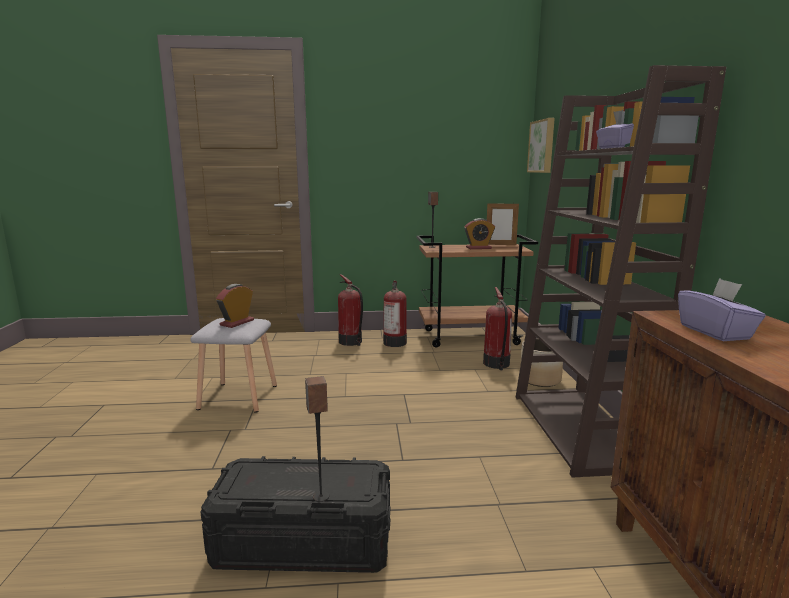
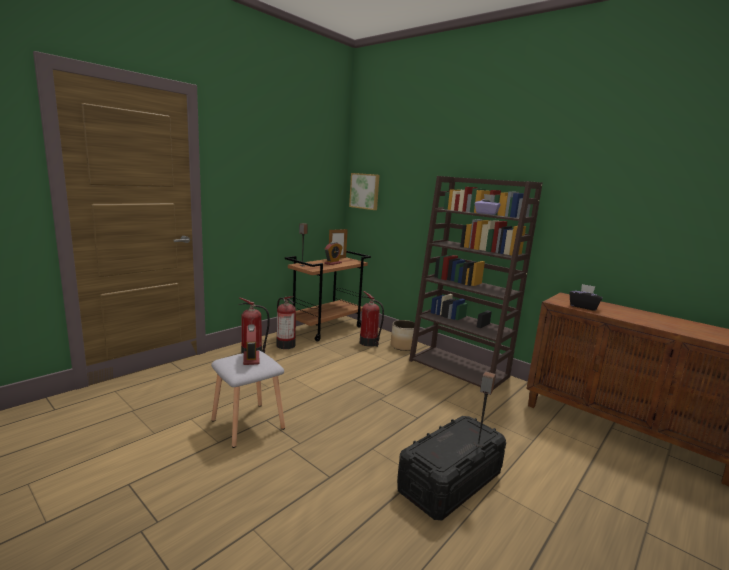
camera: 45 degrees left, 0 degrees up
purple tissue box [678,278,766,341] -> black tissue box [569,284,603,311]

